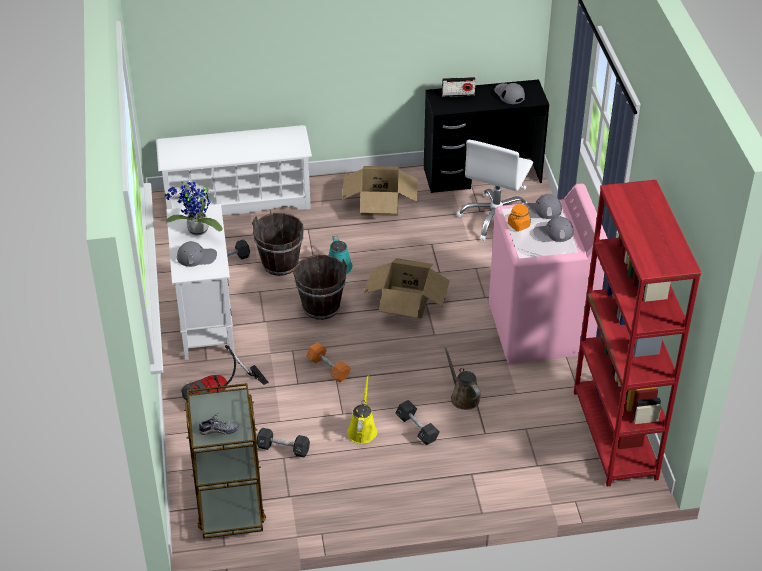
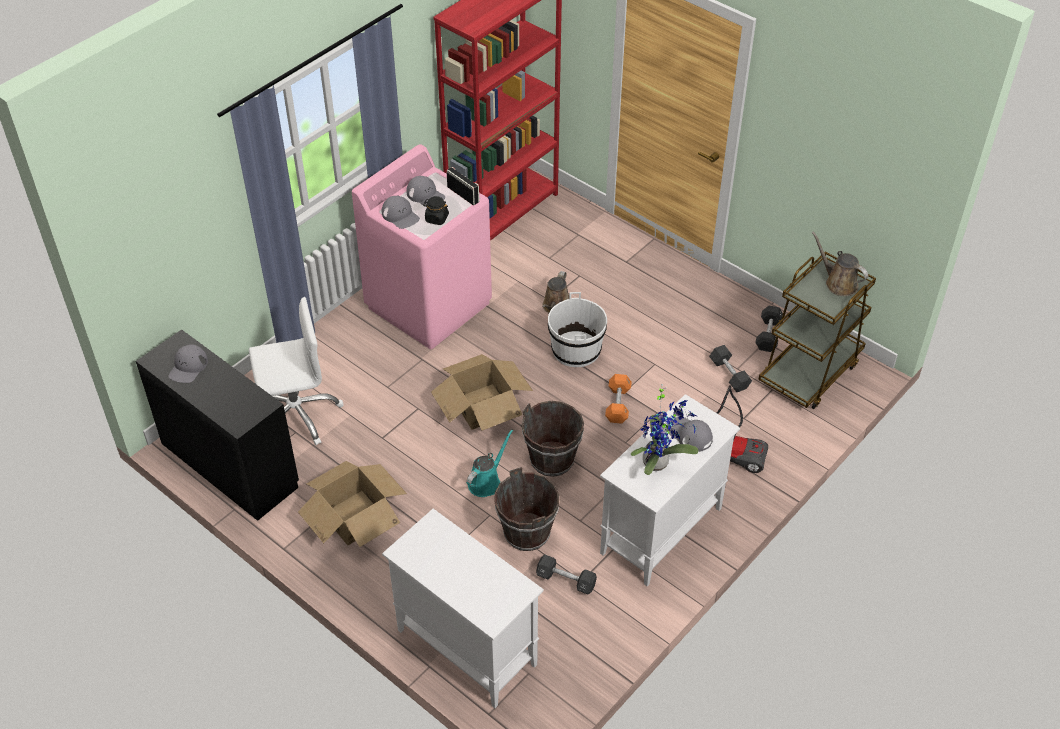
camera: 130 degrees left, 5 degrees up
white shoe rack [156,125,312,215] -> white cabinet [382,509,544,708]
shoe [199,413,239,435] -> brown watering can [812,231,868,296]
yellow watering can [347,375,377,444] -> none
black dumbbell [395,400,440,445] -> black dumbbell moved to [755,306,783,352]
radio [442,77,476,97] -> radio moved to [447,167,479,205]
orange jar [508,204,531,231] -> black jar [423,196,449,225]
none -> white bucket [548,292,607,367]

